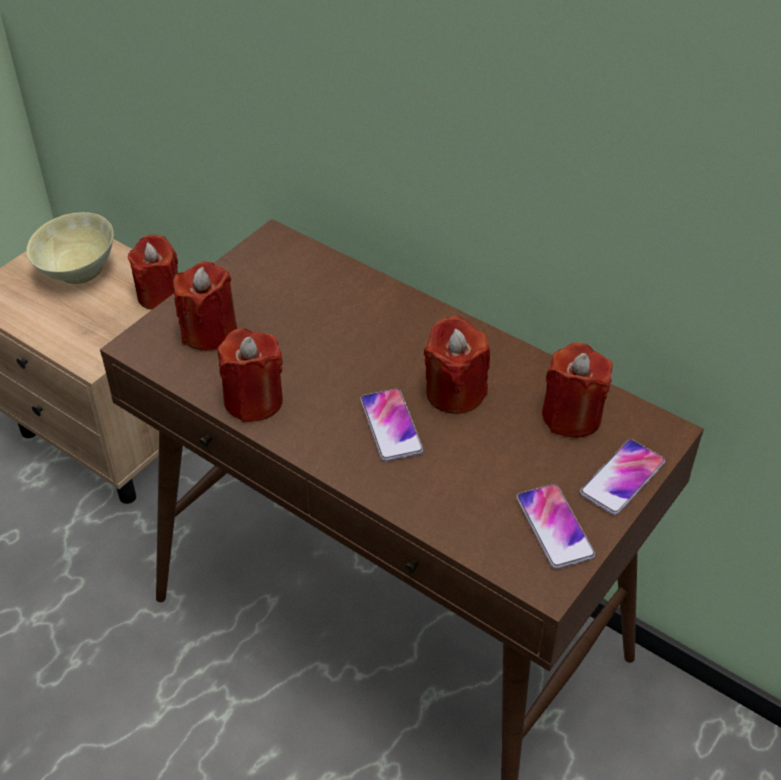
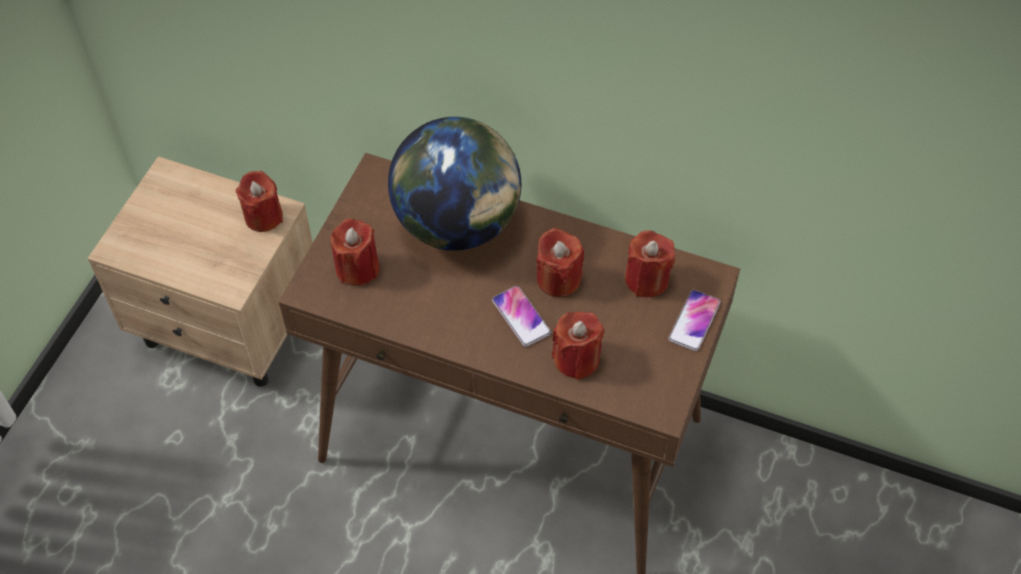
camera: 15 degrees left, 10 degrees up
beige bowl [26,212,114,284] -> none
red candle [218,329,283,423] -> red candle moved to [552,312,604,380]
phone [516,484,595,569] -> none
none -> globe [388,117,521,251]

